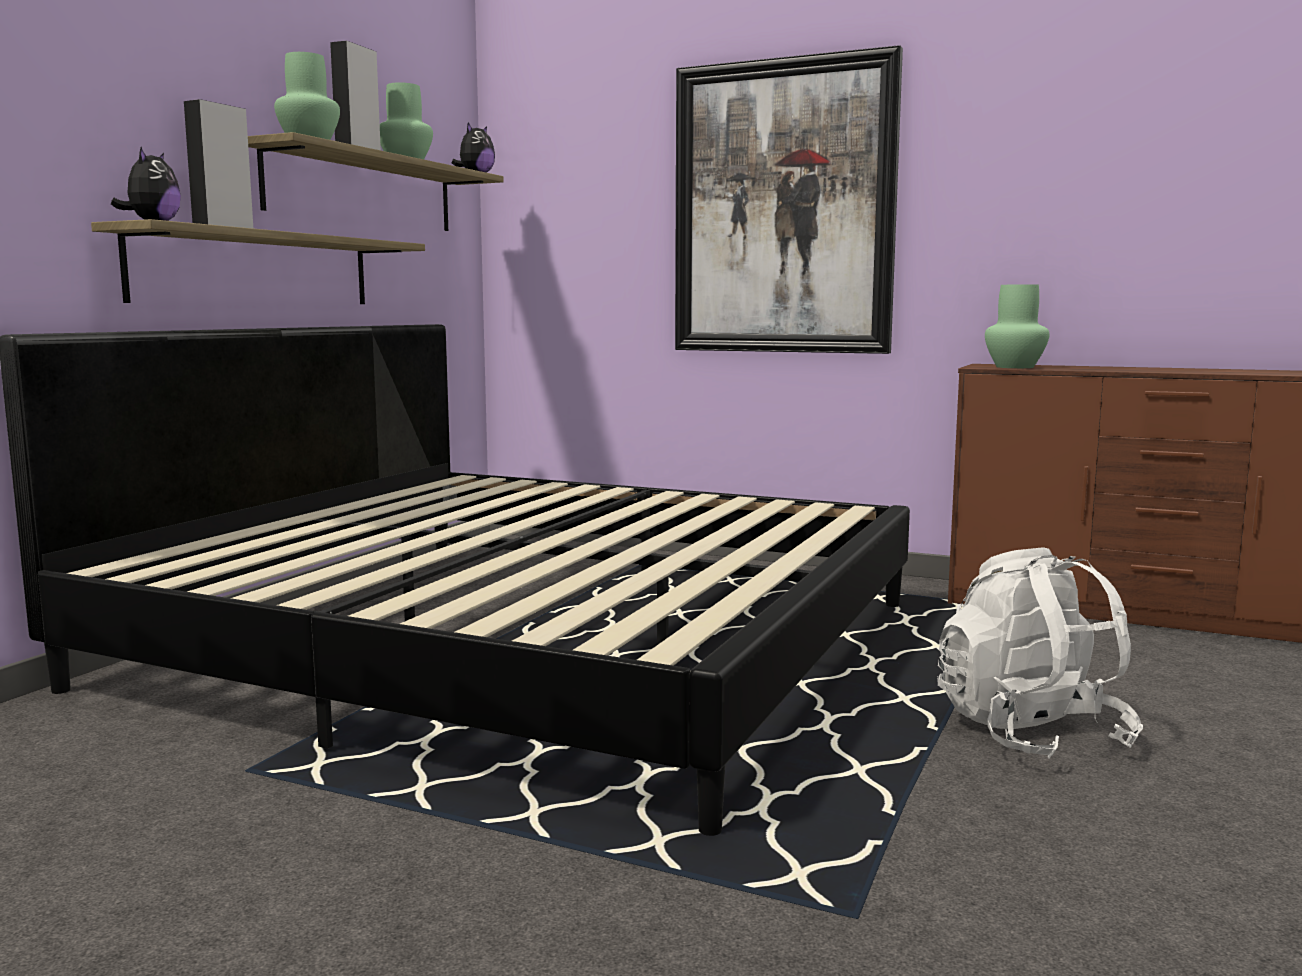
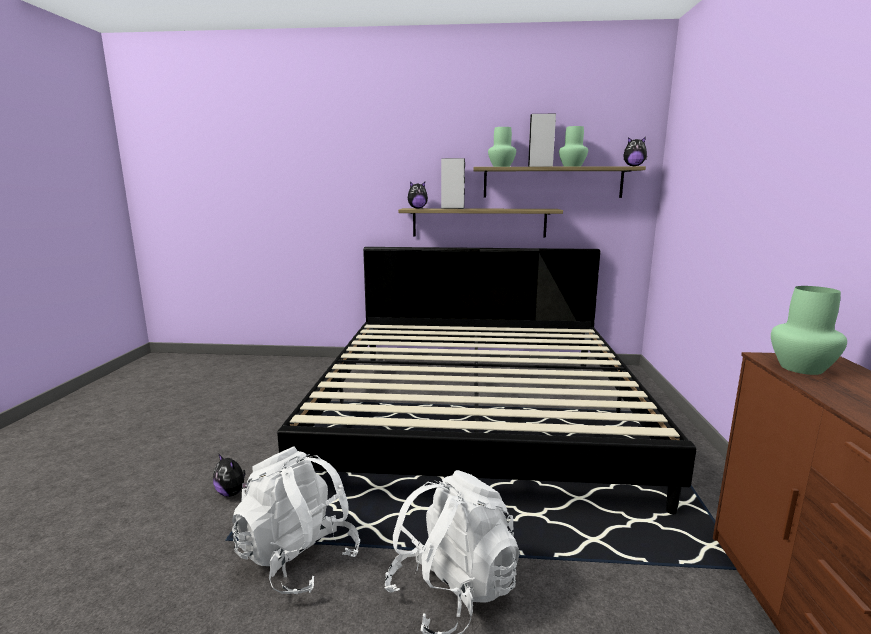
camera: 70 degrees right, 5 degrees up
picture [675,45,903,354] -> none
none -> plush toy [213,453,247,497]
none -> white backpack [232,446,360,594]

